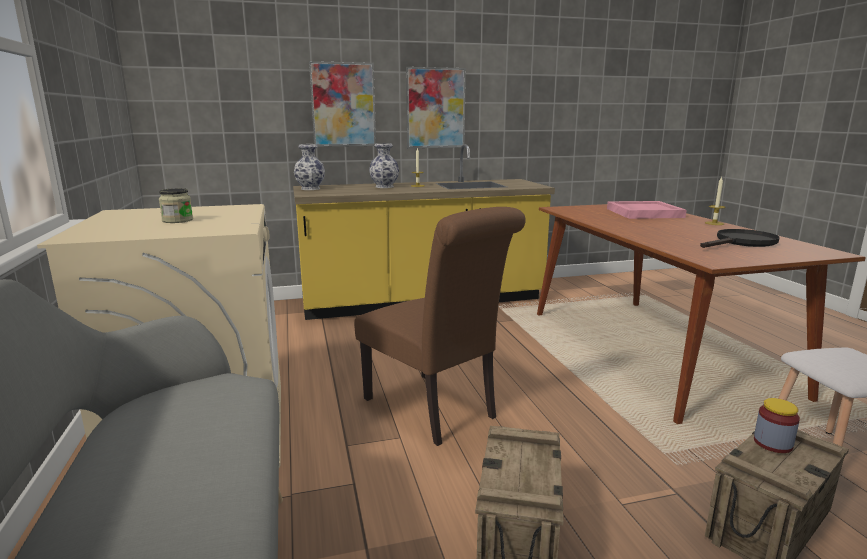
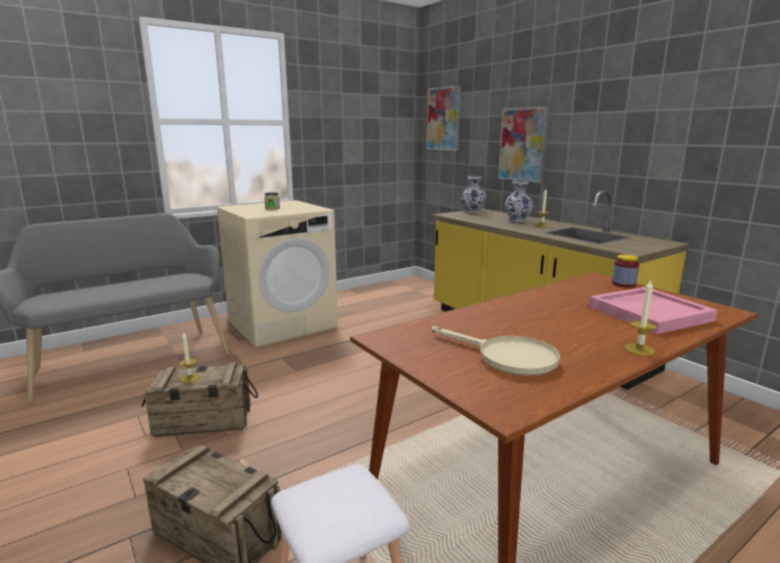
camera: 70 degrees right, 0 degrees up
brown chair [354,207,526,446] -> none
picture [406,67,466,148] -> picture moved to [426,85,461,151]
black frying pan [700,229,779,248] -> beige frying pan [432,326,560,376]
jar [754,398,800,453] -> jar moved to [612,254,639,287]
none -> candle [179,332,200,383]

